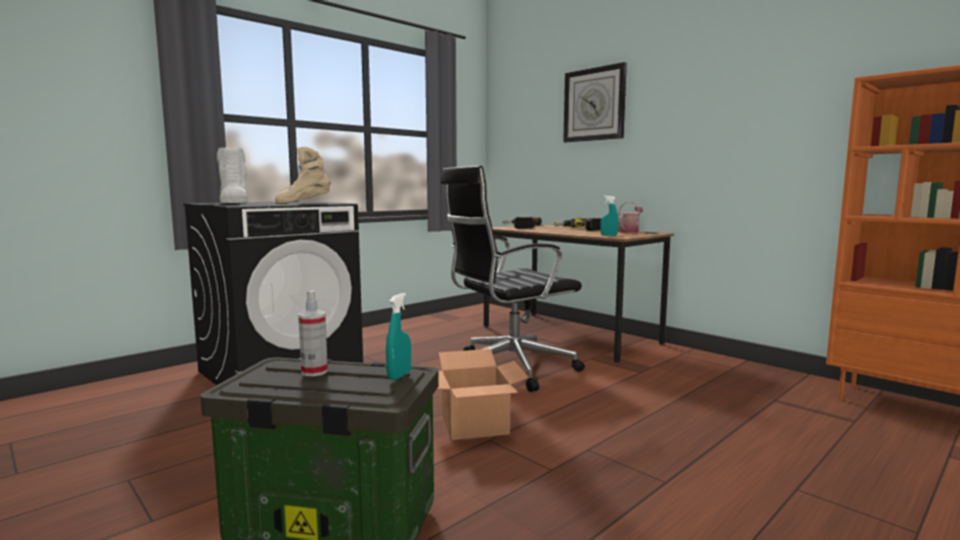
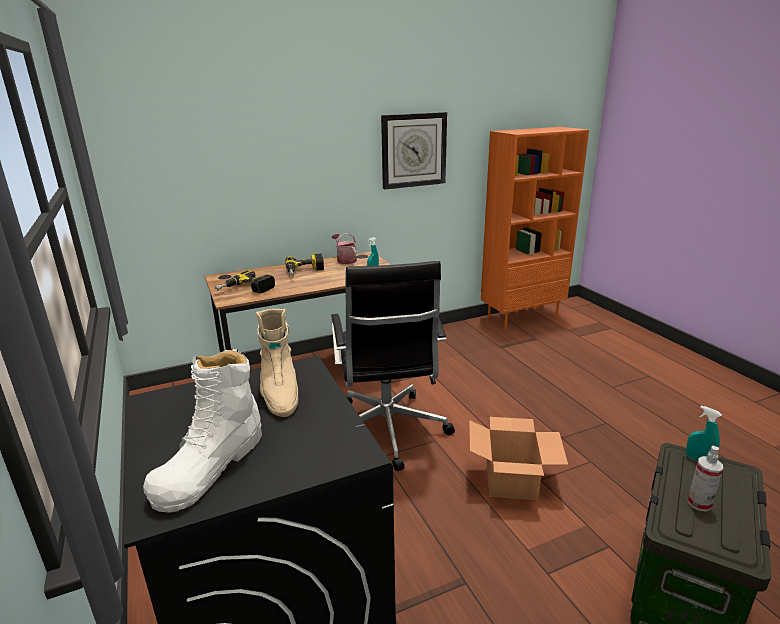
camera: 70 degrees left, 15 degrees up
white boot [217,147,249,203] -> white boot turned 120 degrees clockwise [143,349,262,513]
wall clock [563,62,627,142] -> wall clock moved to [381,112,447,190]

